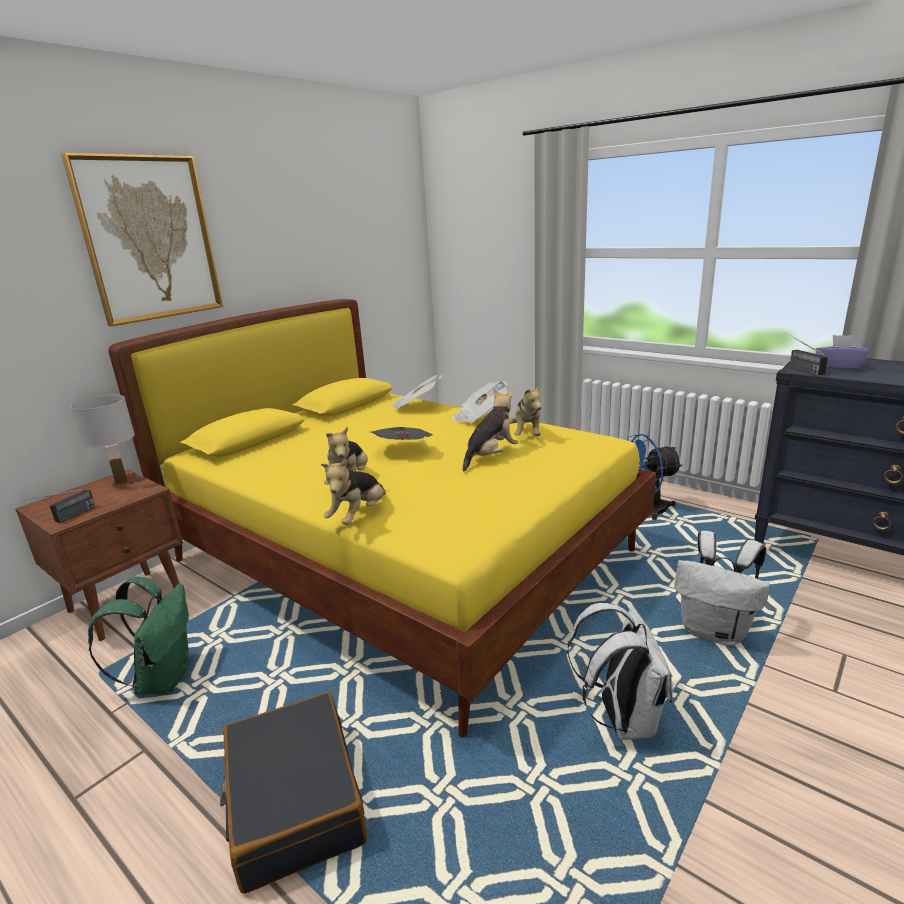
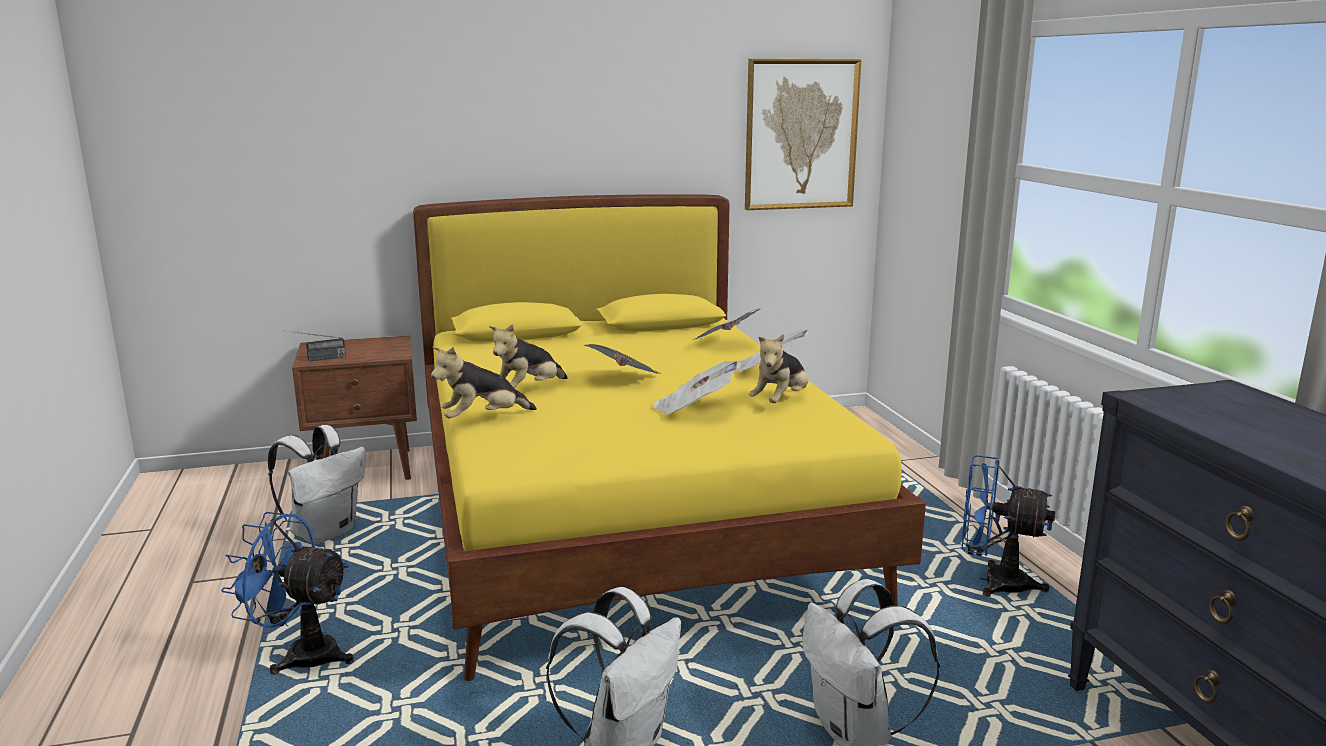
camera: 35 degrees right, 5 degrees down
picture [61,153,223,327] -> picture moved to [745,59,861,210]
white table lamp [70,395,135,485] -> none
green backpack [88,577,189,695] -> white backpack [268,425,366,544]
black suitcase [220,692,367,894] -> blue fan [221,512,354,675]
plush toy [463,389,519,472] -> newspaper [653,361,741,415]
radio [785,332,828,375] -> none
purple tissue box [816,335,869,370] -> none

